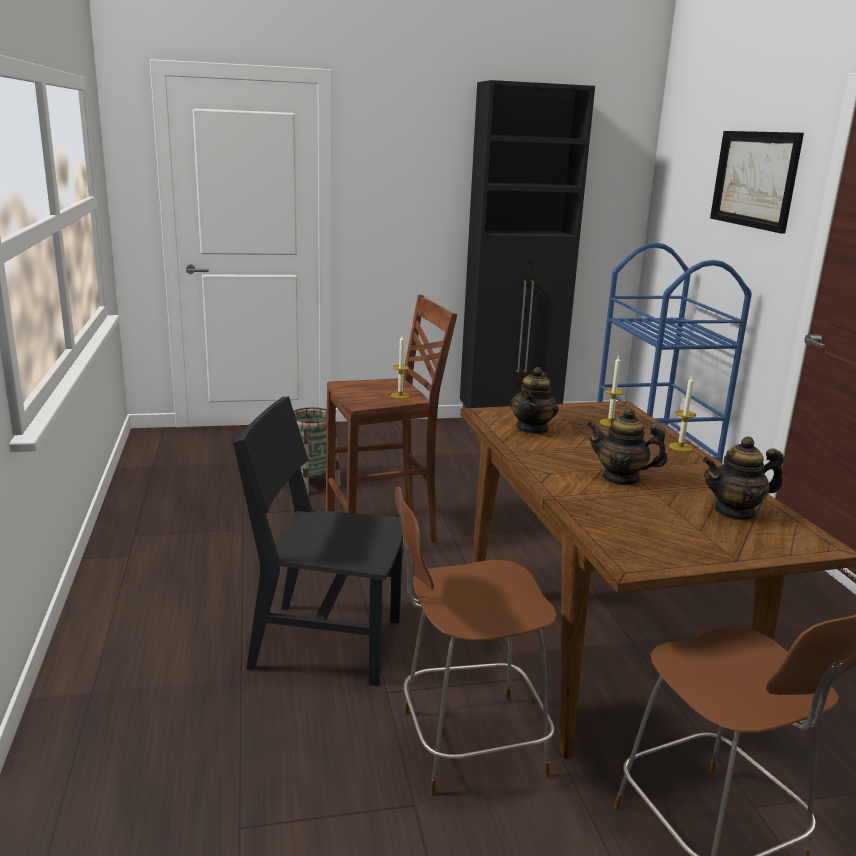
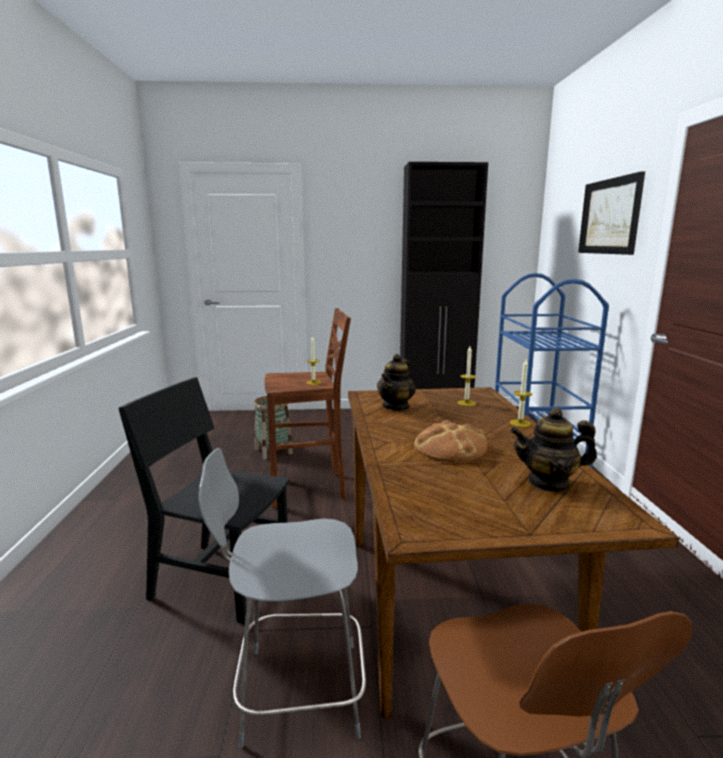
camera: 10 degrees right, 5 degrees down
brown chair [395,487,557,796] -> grey chair [198,448,366,748]
teapot [587,408,667,486] -> bread [414,420,487,463]

